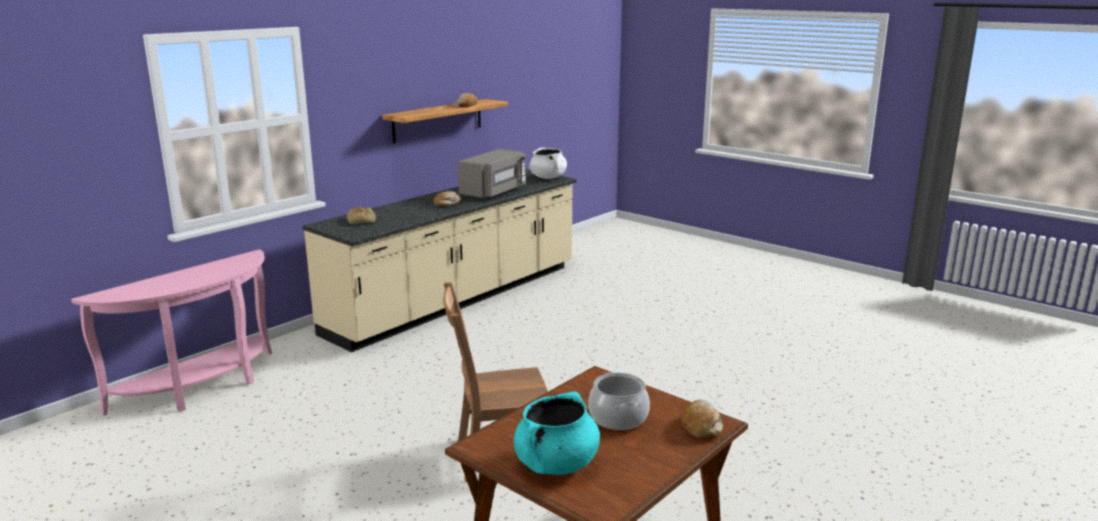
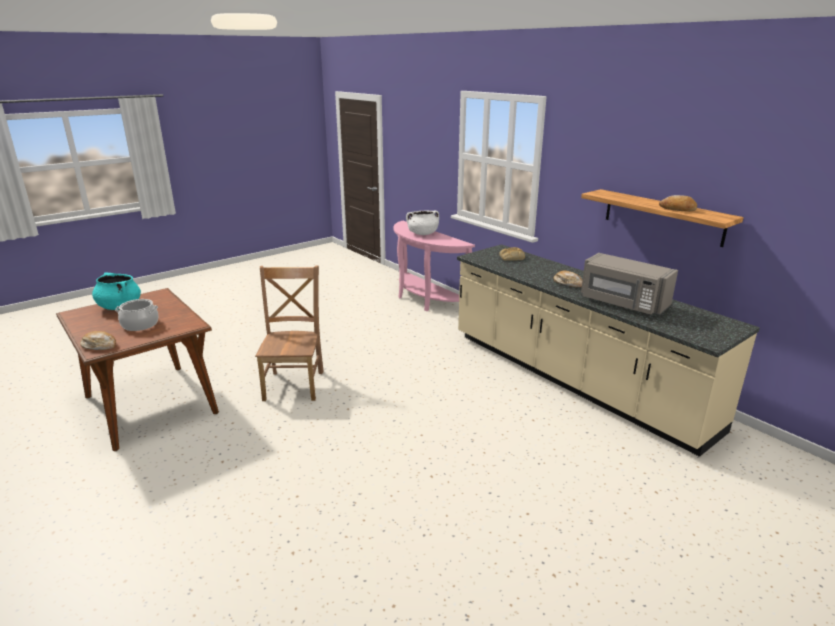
camera: 100 degrees right, 5 degrees up
white cooking pot [529,148,567,179] -> white cooking pot moved to [406,210,439,235]

